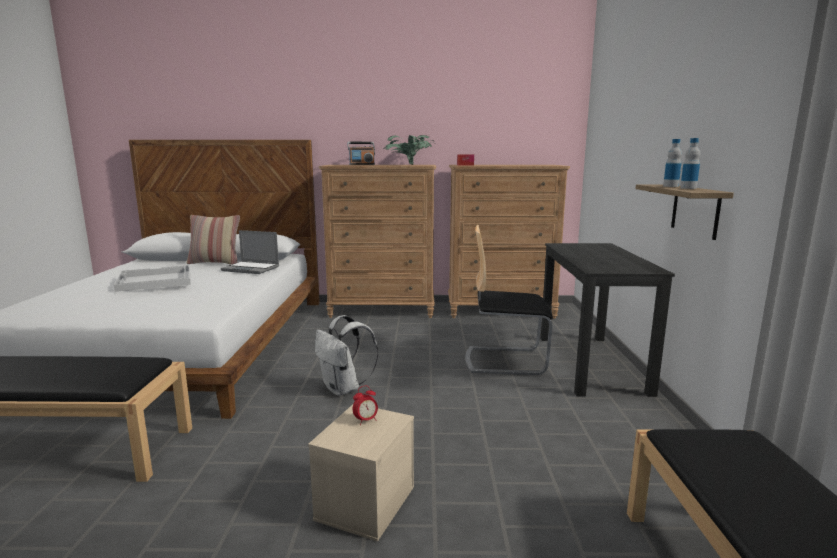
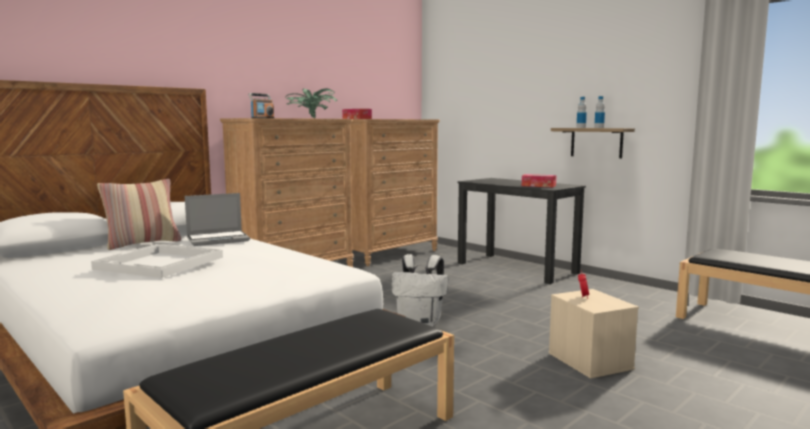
camera: 45 degrees left, 5 degrees down
chair [465,225,553,375] -> none
none -> tissue box [522,174,556,188]

